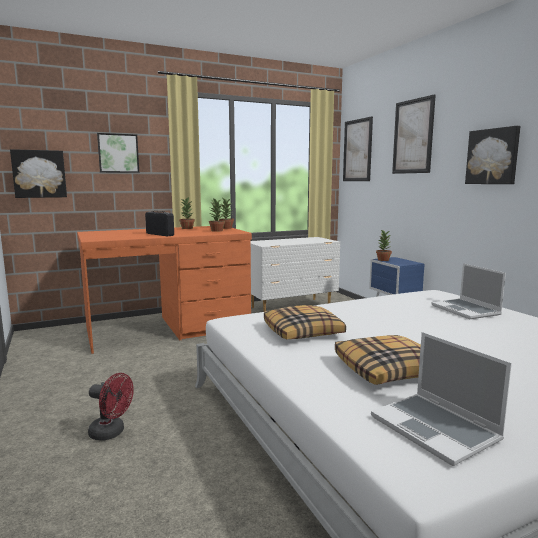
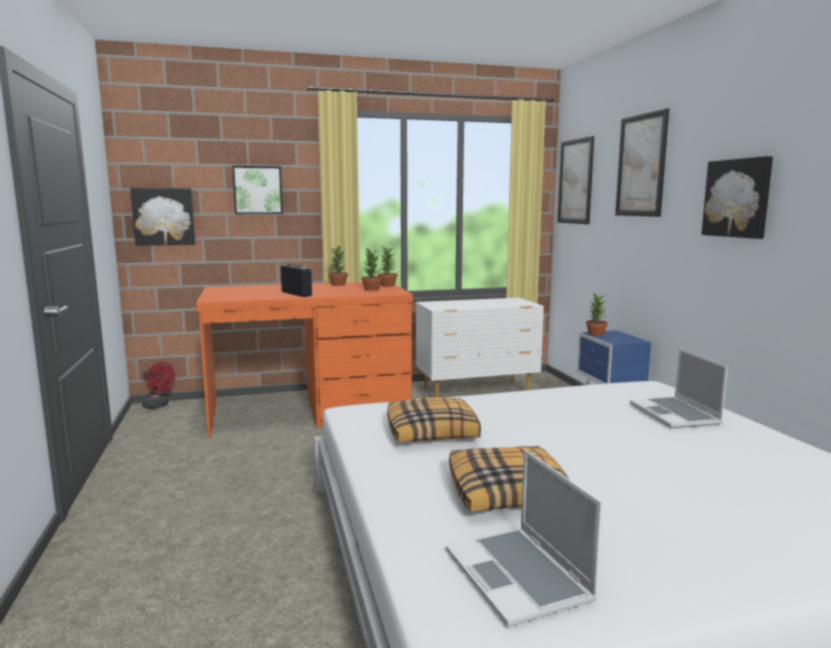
camera: 10 degrees right, 0 degrees up
red fan [88,373,134,440] -> red fan moved to [142,362,175,409]

